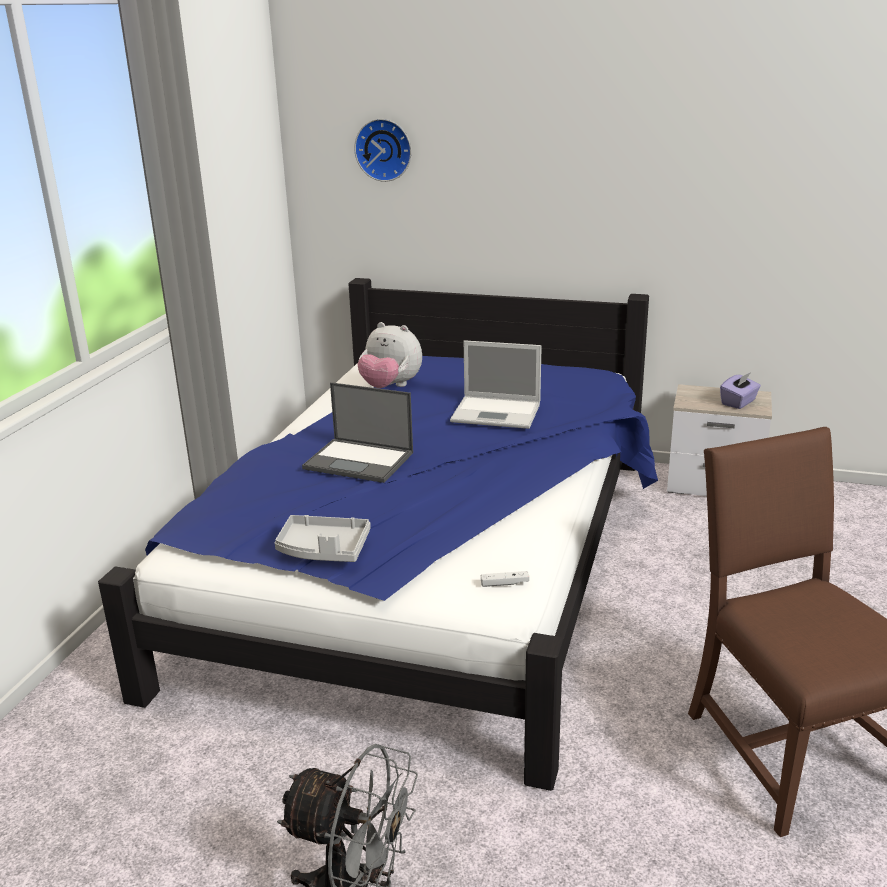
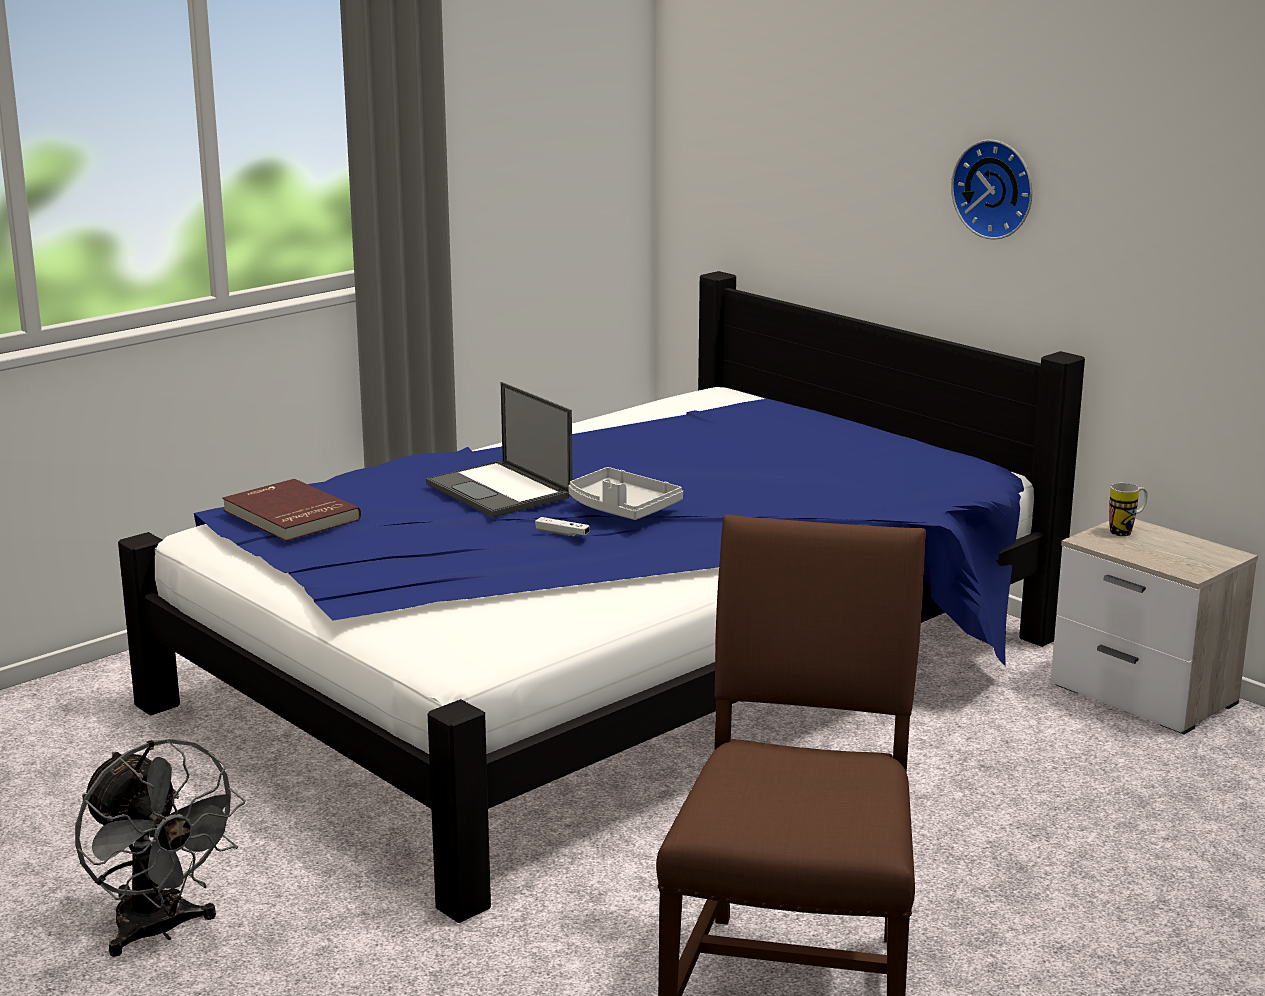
camera: 30 degrees right, 5 degrees down
grey tray [275,515,371,562] -> grey tray moved to [568,467,683,520]
wall clock [354,119,412,182] -> wall clock moved to [951,140,1033,240]
plush toy [357,322,422,388] -> none
laptop [450,340,542,429] -> none
white game controller [481,571,529,587] -> white game controller moved to [535,517,590,537]
purple tissue box [720,372,761,409] -> none
none -> red book [222,479,361,541]
none -> mug [1109,483,1148,536]

